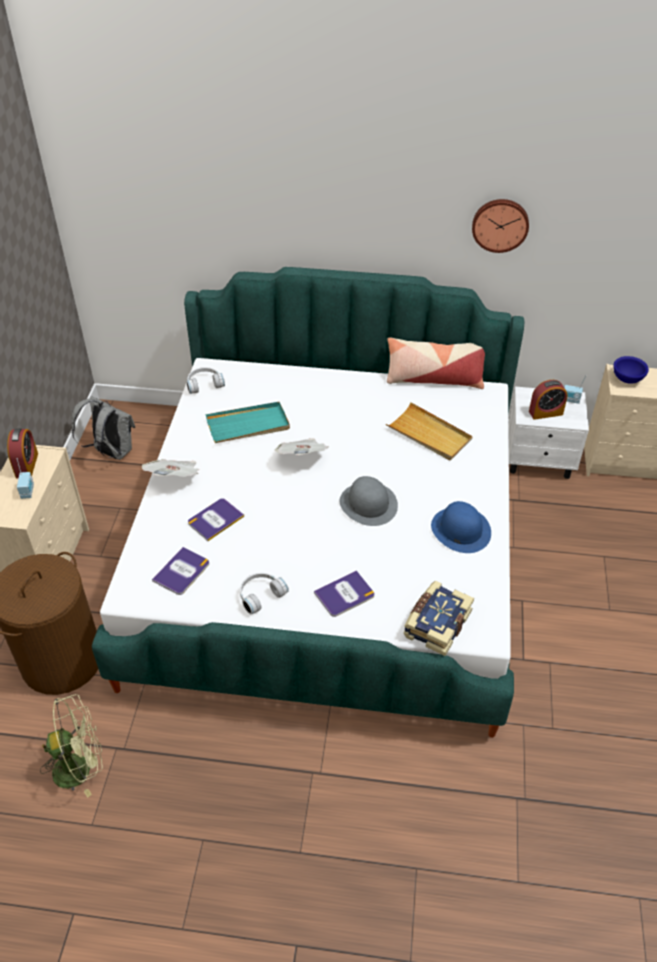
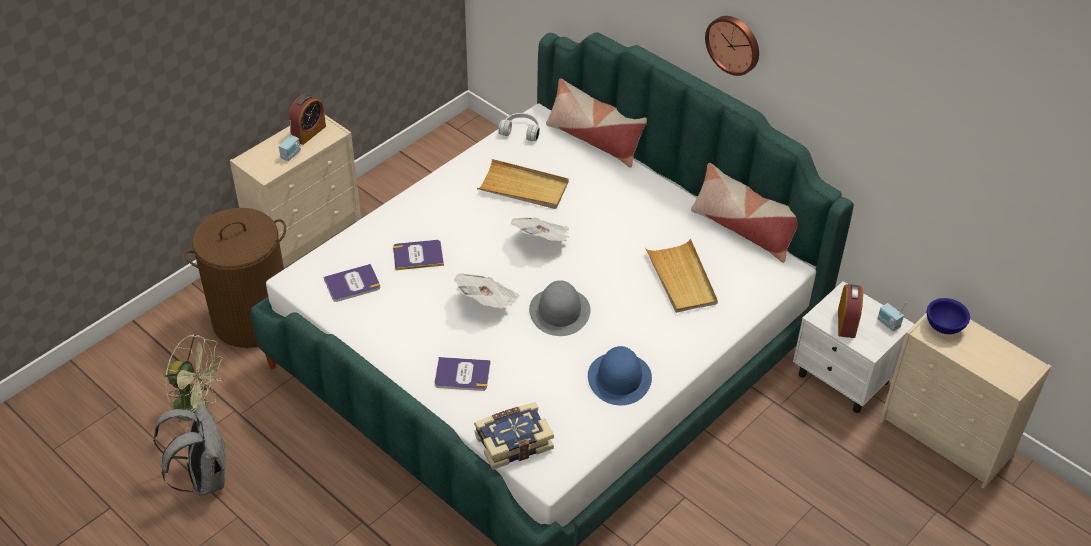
camera: 35 degrees right, 0 degrees up
grey backpack [71,396,135,460] -> grey backpack moved to [154,404,226,496]
newspaper [142,459,199,477] -> newspaper moved to [454,273,519,309]
turquoise tray [206,402,290,443] -> beige tray [477,159,569,209]
white headphones [240,573,289,614] -> none
wall clock [472,199,529,253] -> wall clock moved to [705,16,759,76]
alarm clock [529,380,567,420] -> alarm clock turned 105 degrees counterclockwise [838,284,863,338]
none -> pillow [546,78,647,168]

